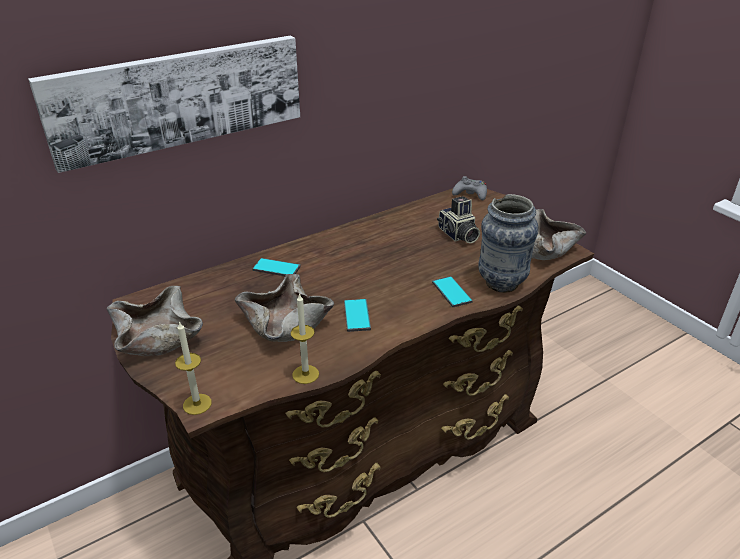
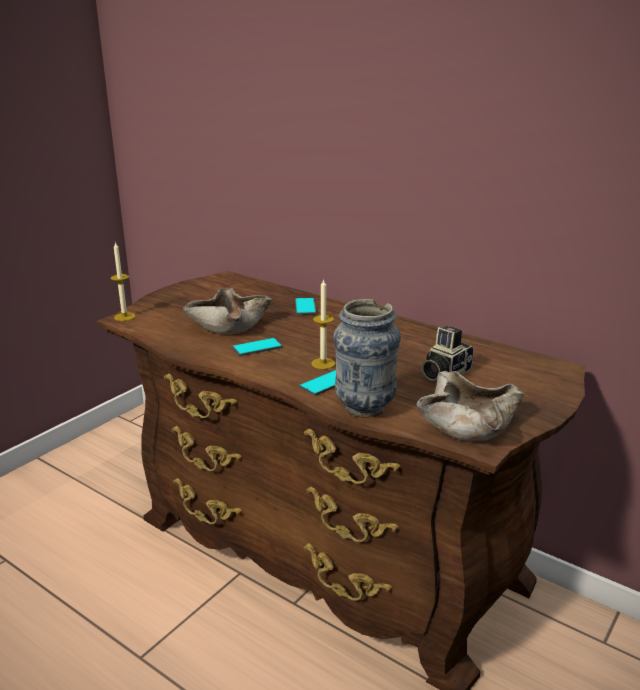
camera: 70 degrees right, 10 degrees down
picture [28,36,300,173] -> none
beige bowl [106,286,203,356] -> none
candle [291,293,319,384] -> candle moved to [311,278,335,369]
grey game controller [452,176,487,200] -> none

